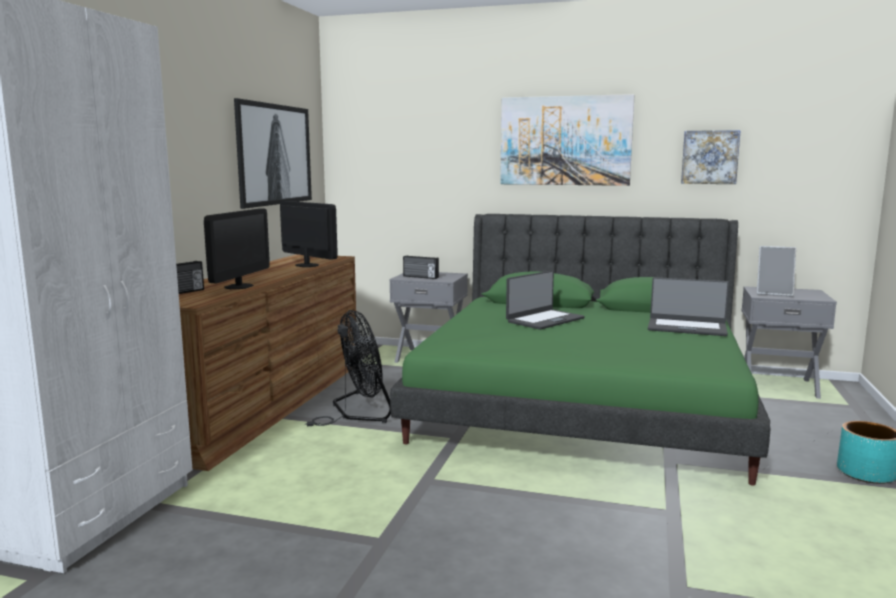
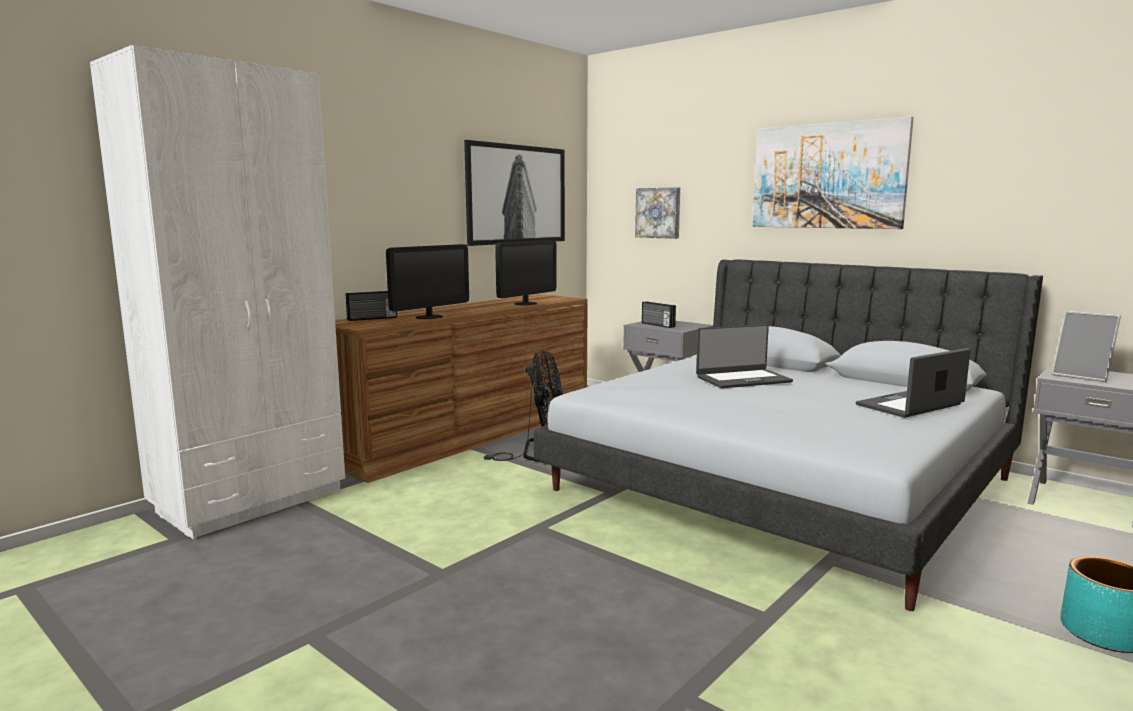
camera: 25 degrees right, 0 degrees up
monitor [280,201,337,267] -> monitor turned 60 degrees clockwise [495,240,557,305]
green bed [390,214,770,486] -> grey bed [534,259,1043,611]
laptop [648,277,729,336] -> laptop turned 105 degrees clockwise [856,348,970,418]
picture [681,130,741,184] -> picture moved to [635,187,680,239]

